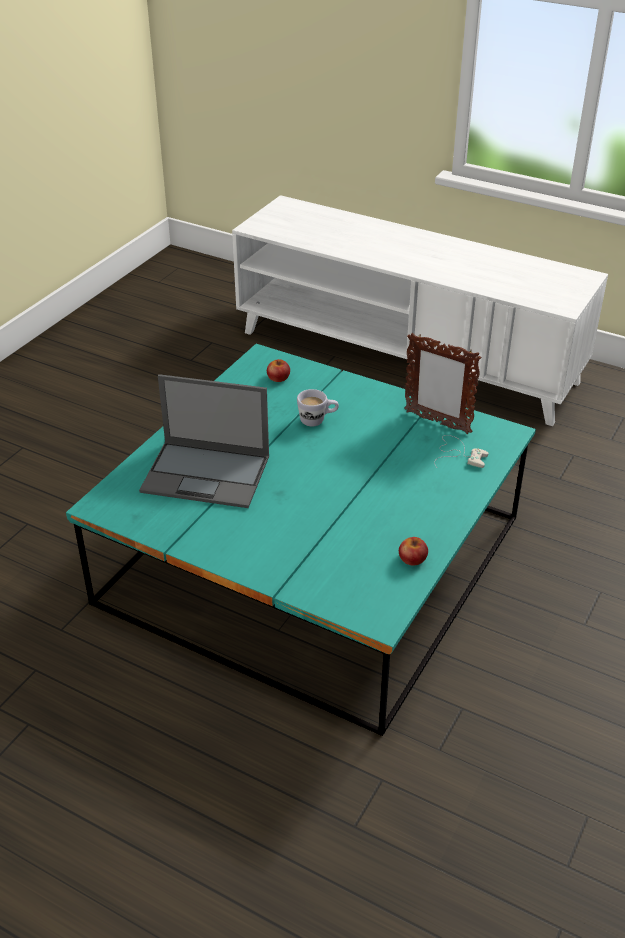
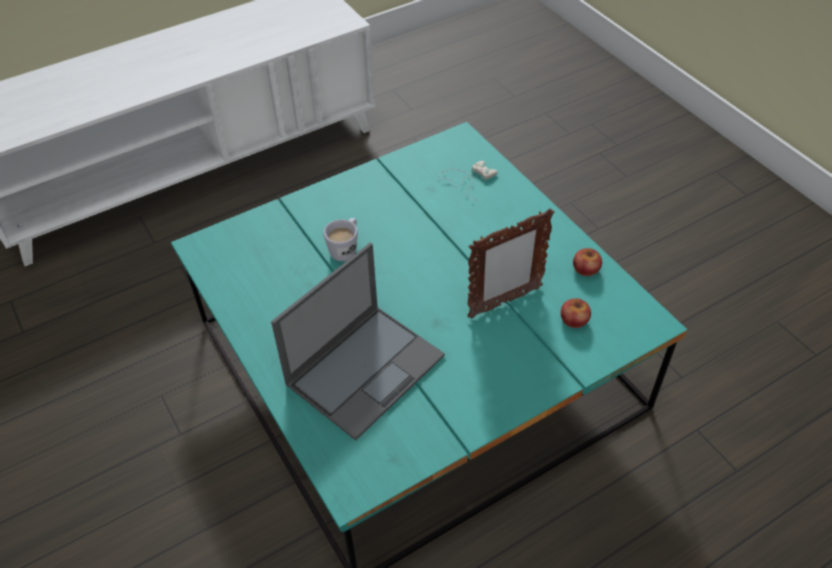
camera: 60 degrees left, 10 degrees up
apple [267,359,290,382] -> apple moved to [561,298,591,328]
picture frame [404,333,482,434] -> picture frame moved to [467,208,554,319]

